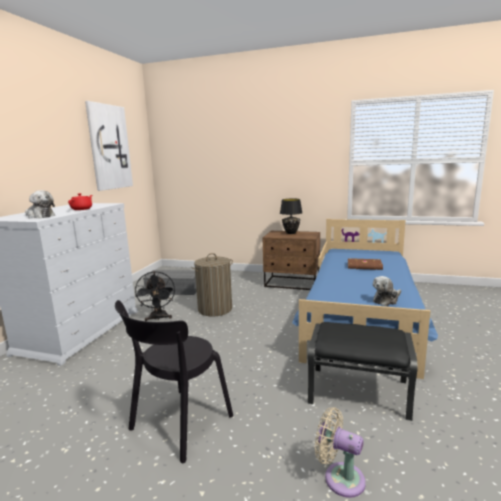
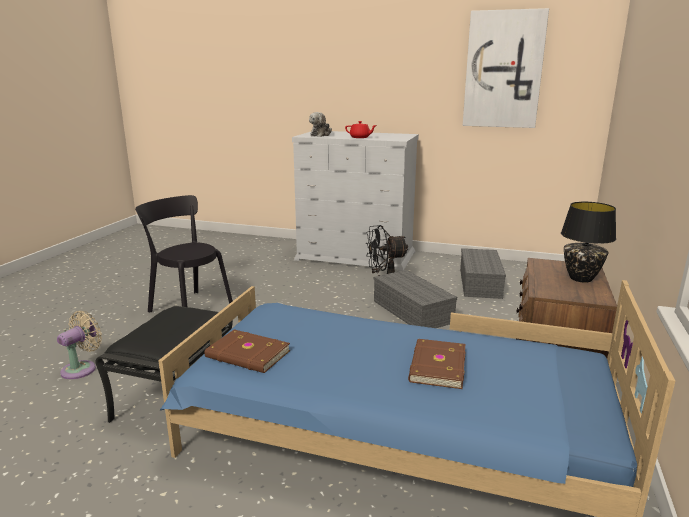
camera: 90 degrees right, 5 degrees up
laundry basket [191,253,233,317] -> grey storage box [374,270,457,328]
plush toy [373,276,401,306] -> brown book [204,329,290,373]

